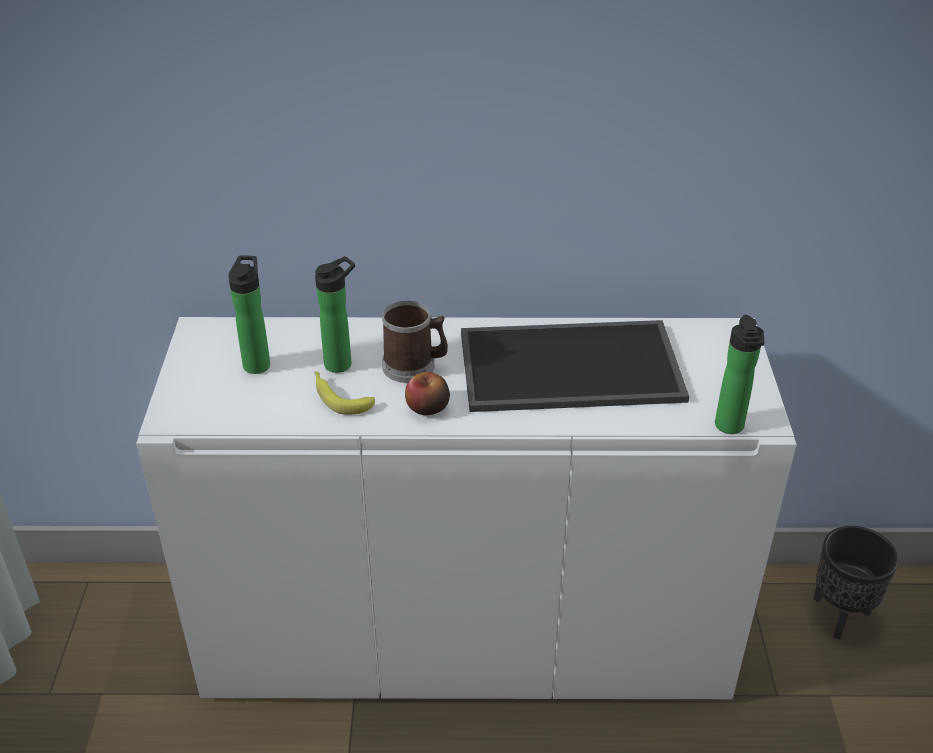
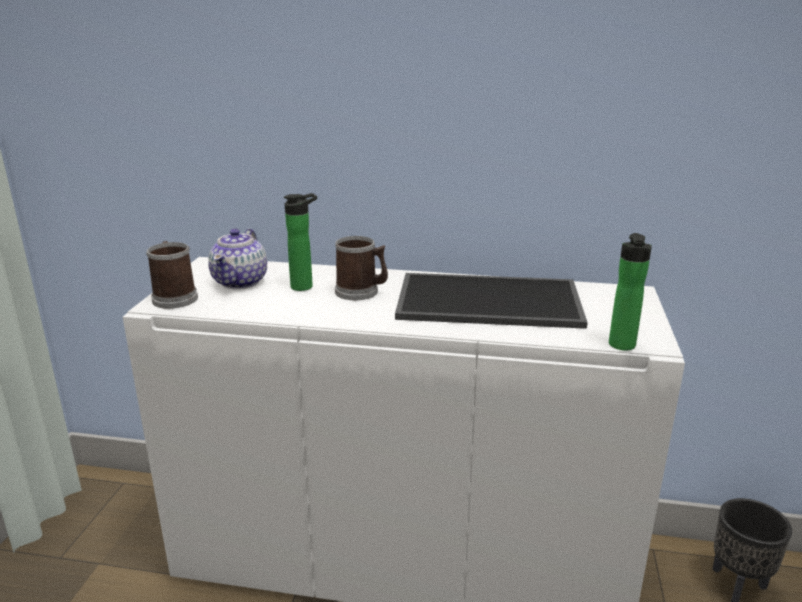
camera: 10 degrees right, 15 degrees down
bottle [228,256,270,374] -> teapot [208,229,267,289]
banana [314,371,375,415] -> none
apple [405,372,450,415] -> none
none -> mug [146,241,198,309]

